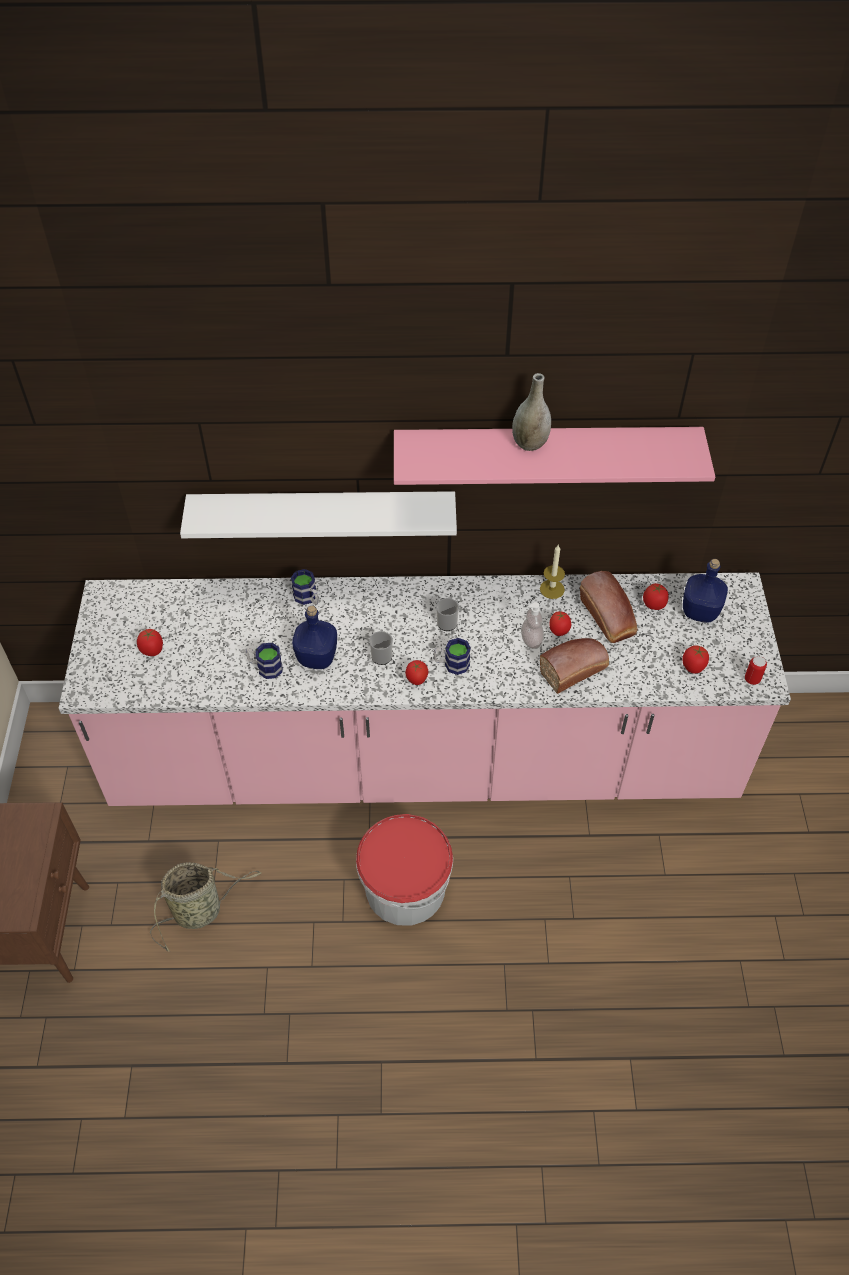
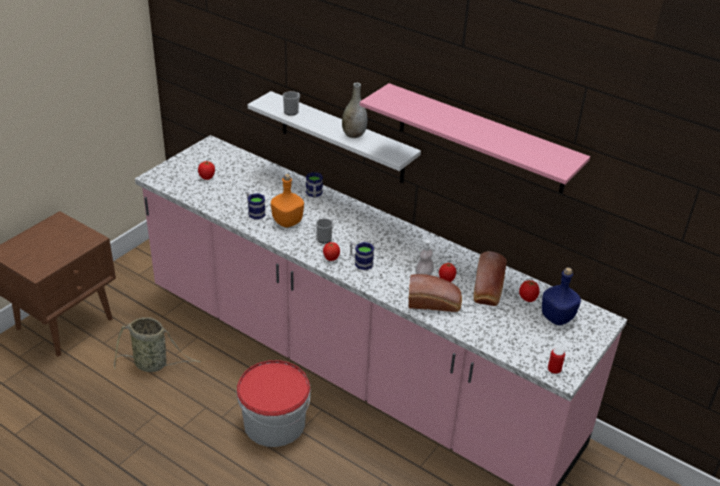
camera: 35 degrees right, 15 degrees down
blue bottle [292,606,337,669] -> orange bottle [271,174,304,228]
mug [436,596,459,631] -> mug moved to [283,91,300,116]
grey vase [512,373,551,451] -> grey vase moved to [342,83,367,138]
candle [540,545,565,599] -> none
tomato [682,645,709,674] -> none

